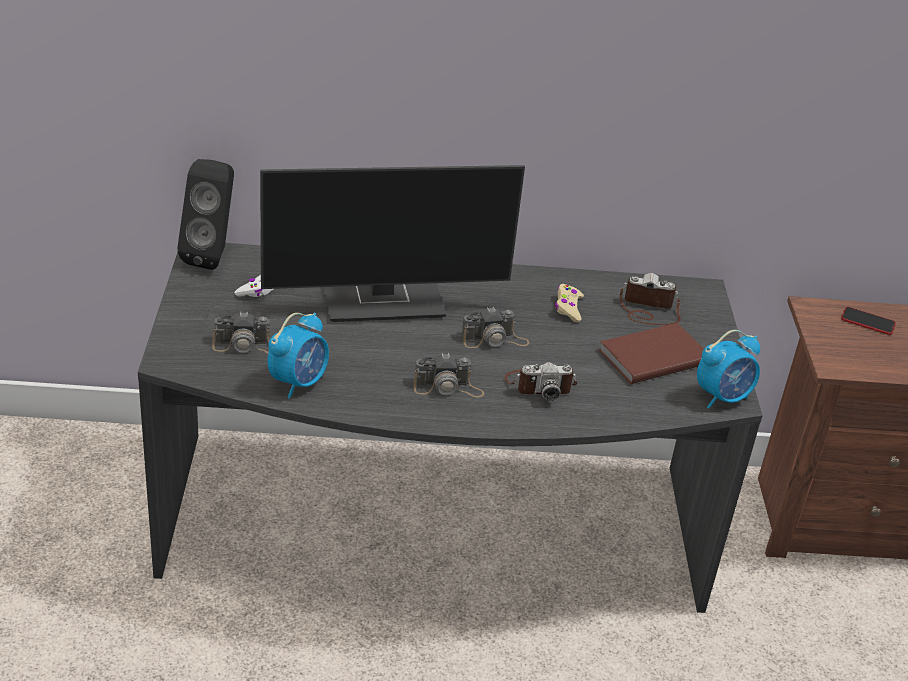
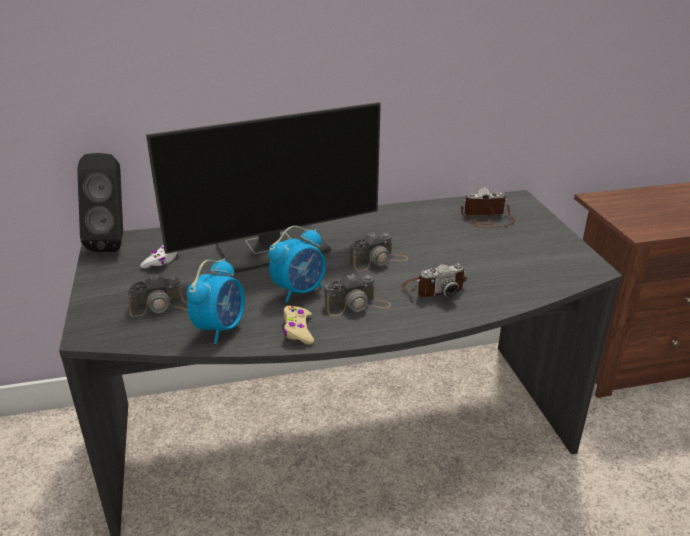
camera: 10 degrees left, 5 degrees down
beige game controller [555,284,584,322] -> beige game controller moved to [283,306,314,345]
brown book [599,323,704,384] -> none
alarm clock [697,330,760,409] -> alarm clock moved to [268,226,326,303]
phone [841,307,896,335] -> none

